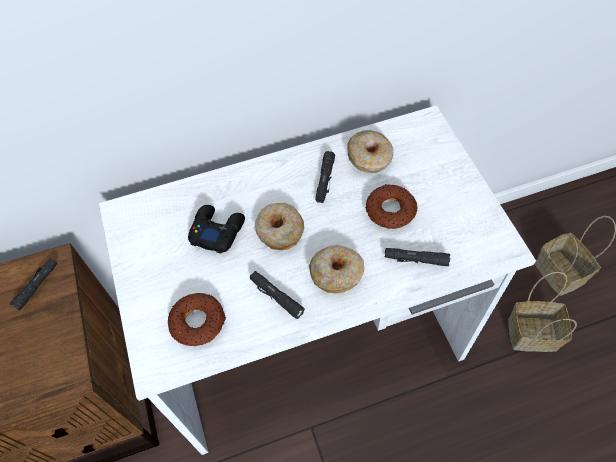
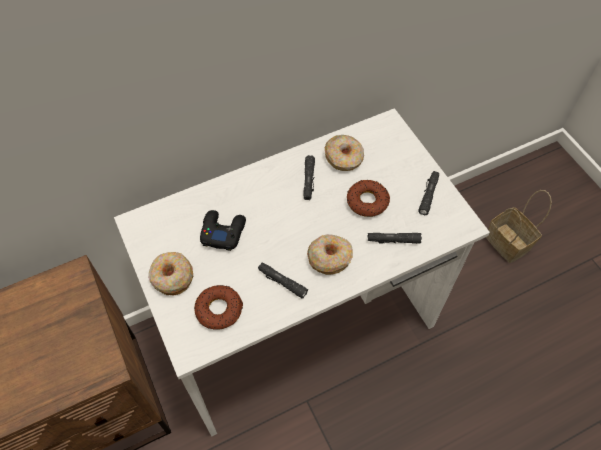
camera: 10 degrees left, 0 degrees up
black flashlight [10,258,58,311] -> black flashlight moved to [418,171,439,215]
donut [254,203,304,250] -> donut moved to [148,252,193,295]
basket [508,272,577,352] -> none

